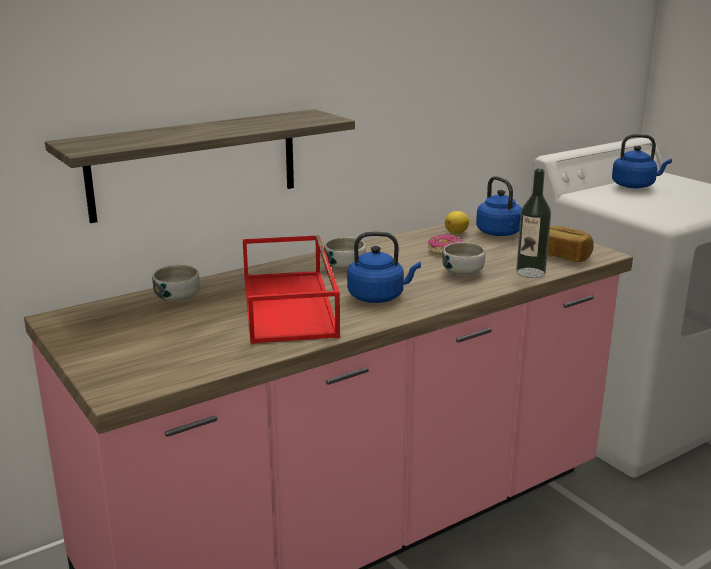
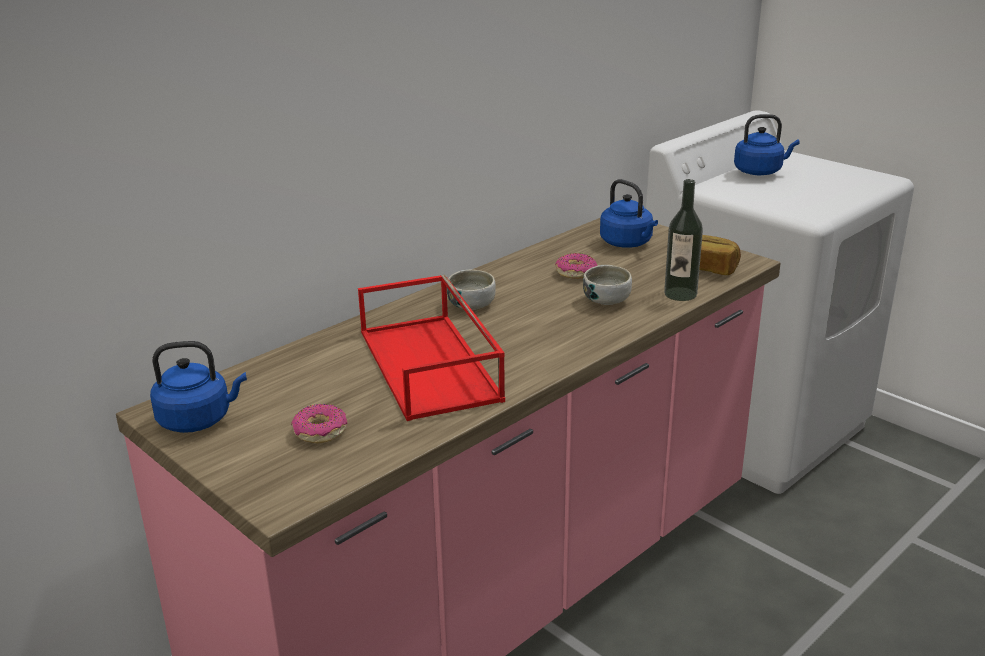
camera: 10 degrees left, 5 degrees up
shelf [45,109,355,223] -> none
bowl [152,265,200,302] -> none
blue kettle [347,232,421,303] -> blue kettle moved to [150,341,247,433]
lemon [445,211,469,234] -> none
none -> donut [291,404,347,443]

